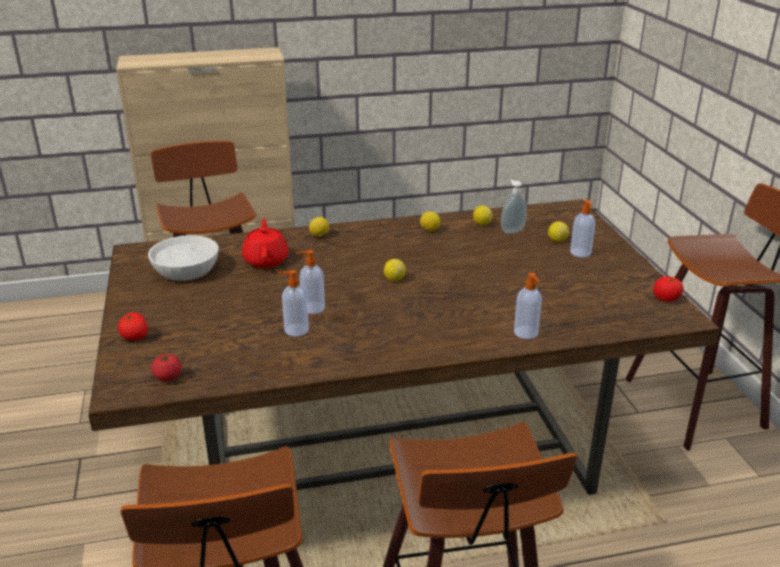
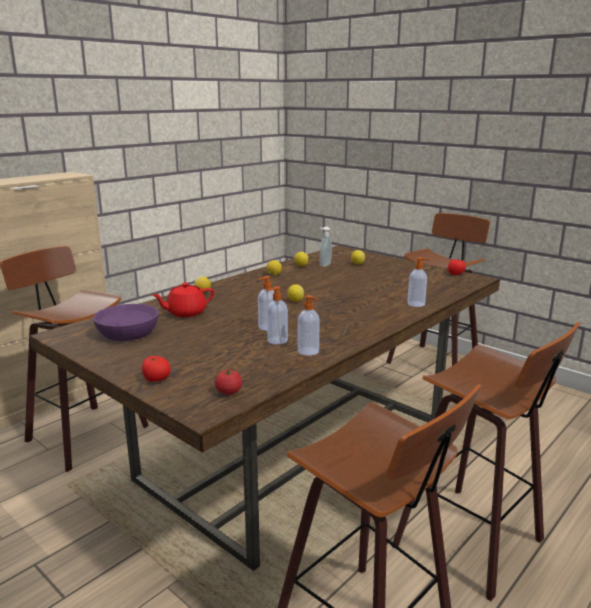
camera: 35 degrees left, 10 degrees down
white bowl [148,235,219,281] -> purple bowl [93,304,159,341]
red teapot [242,218,289,268] -> red teapot turned 75 degrees counterclockwise [152,283,214,317]
soap dispenser [570,200,595,257] -> soap dispenser moved to [298,295,320,356]

